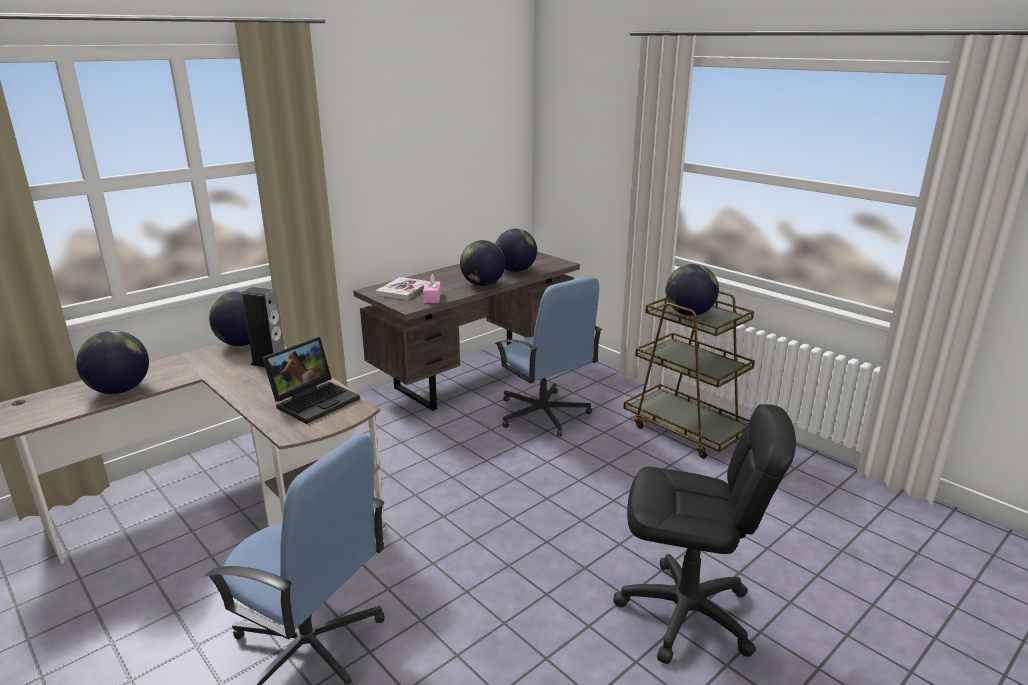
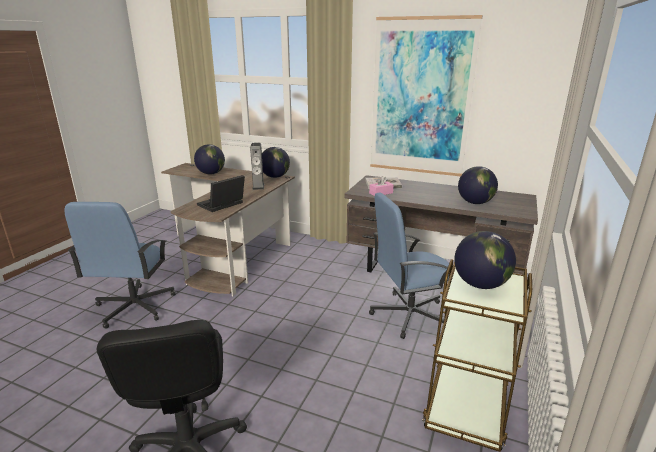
camera: 65 degrees right, 0 degrees up
laptop [262,337,360,424] -> laptop turned 120 degrees clockwise [197,175,245,212]
globe [460,240,506,286] -> none
blue office chair [495,276,602,437] -> blue office chair turned 45 degrees clockwise [369,193,449,339]
none -> picture [370,15,483,177]

